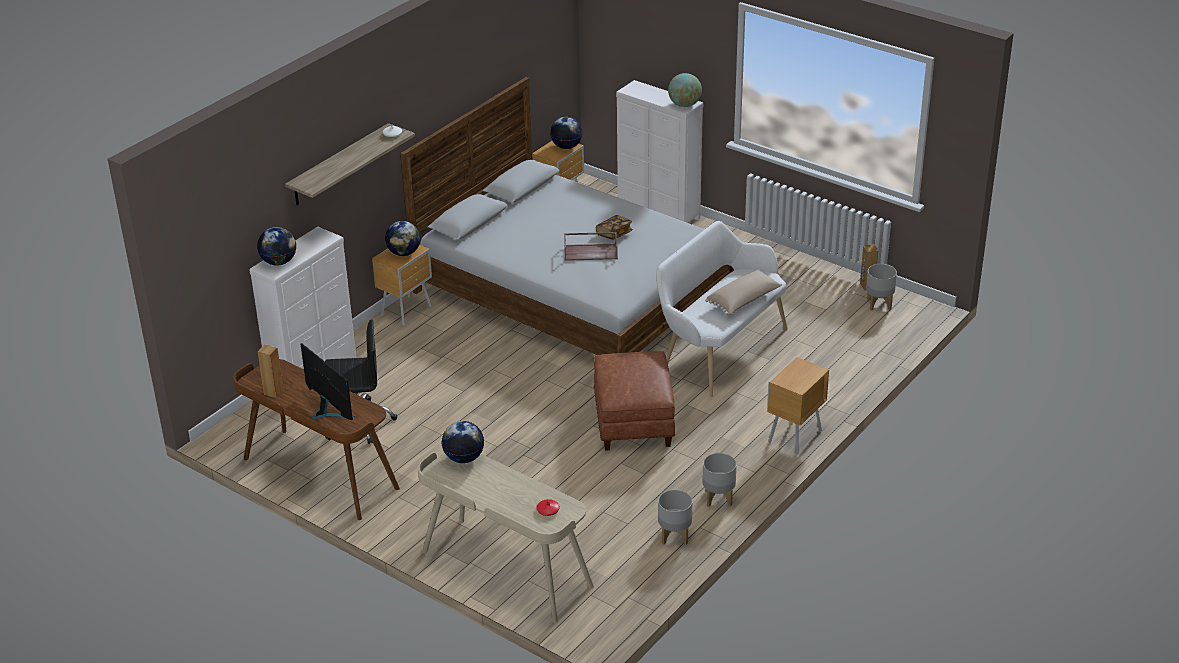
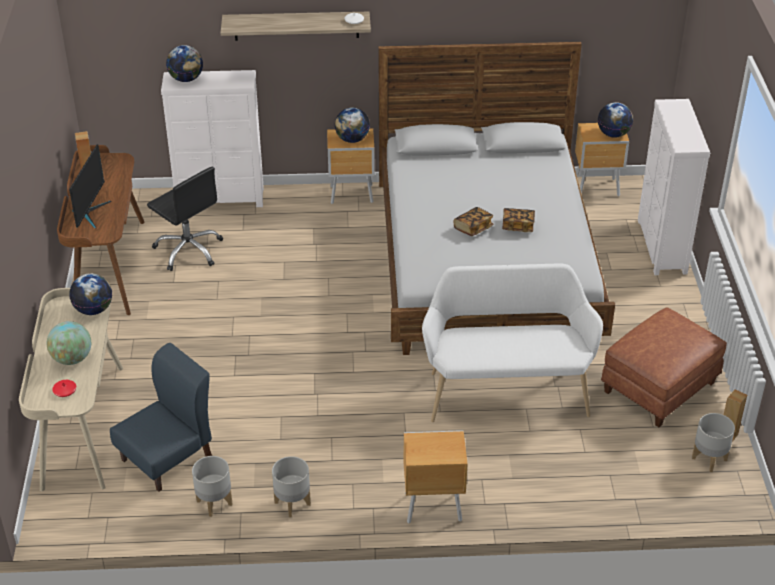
camera: 50 degrees right, 5 degrees up
brown tray [564,232,618,261] -> book [454,207,493,236]
brown ottoman [594,351,675,451] -> brown ottoman moved to [601,307,727,427]
globe [668,73,702,107] -> globe moved to [47,321,91,365]
beige pillow [705,270,782,315] -> none
none -> blue chair [110,343,212,492]

